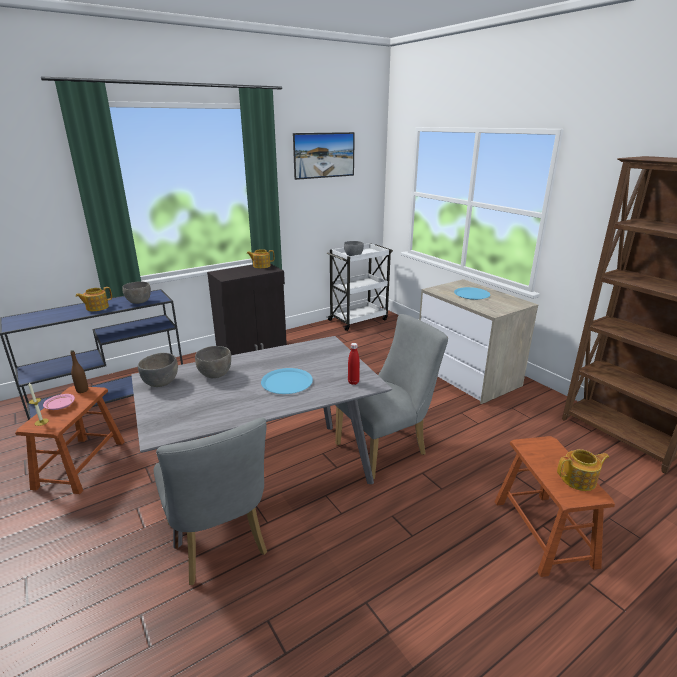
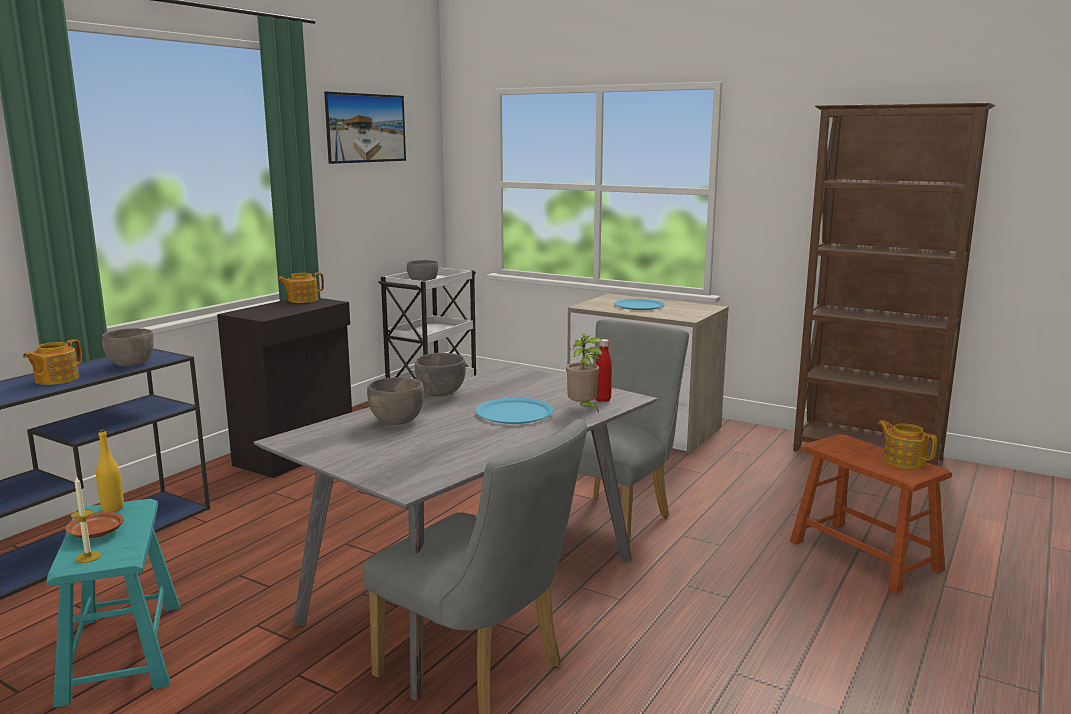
camera: 25 degrees left, 10 degrees down
brown stool [15,386,125,494] -> turquoise stool [46,499,180,708]
pink plate [43,394,75,410] -> brown plate [65,512,124,538]
brown bottle [70,350,88,393] -> yellow bottle [96,429,124,512]
grey bowl [138,353,178,387] -> grey bowl moved to [415,353,466,396]
teapot [557,449,609,491] -> teapot turned 90 degrees counterclockwise [878,420,937,469]
none -> potted plant [566,334,602,413]

